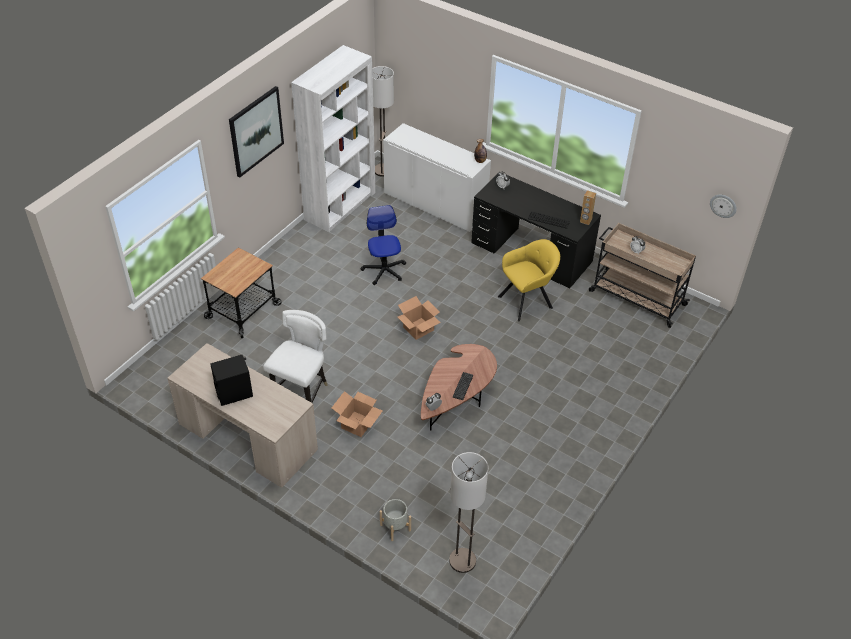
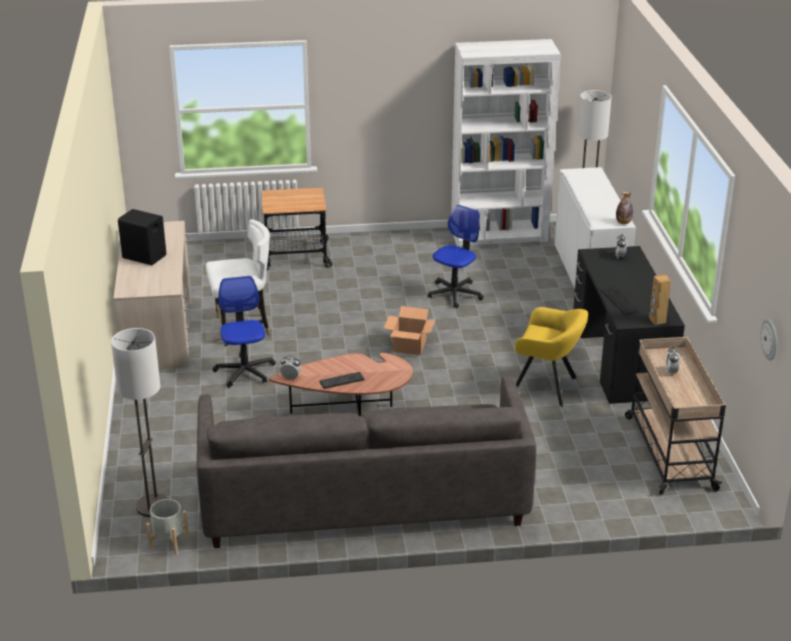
camera: 50 degrees right, 15 degrees down
picture [229,86,284,178] -> none
cardboard box [332,391,383,437] -> office chair [212,276,276,388]
grey planter [380,499,411,541] -> grey planter moved to [146,499,189,555]
none -> grey sofa [197,376,536,548]

